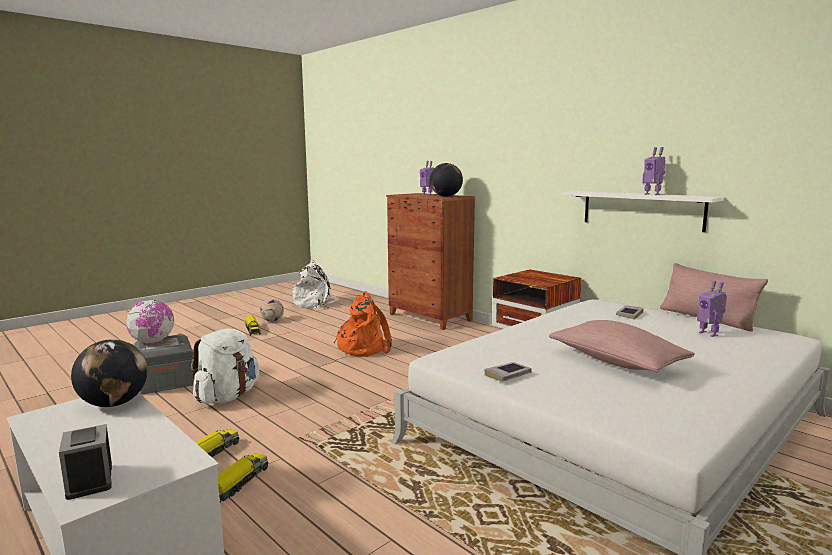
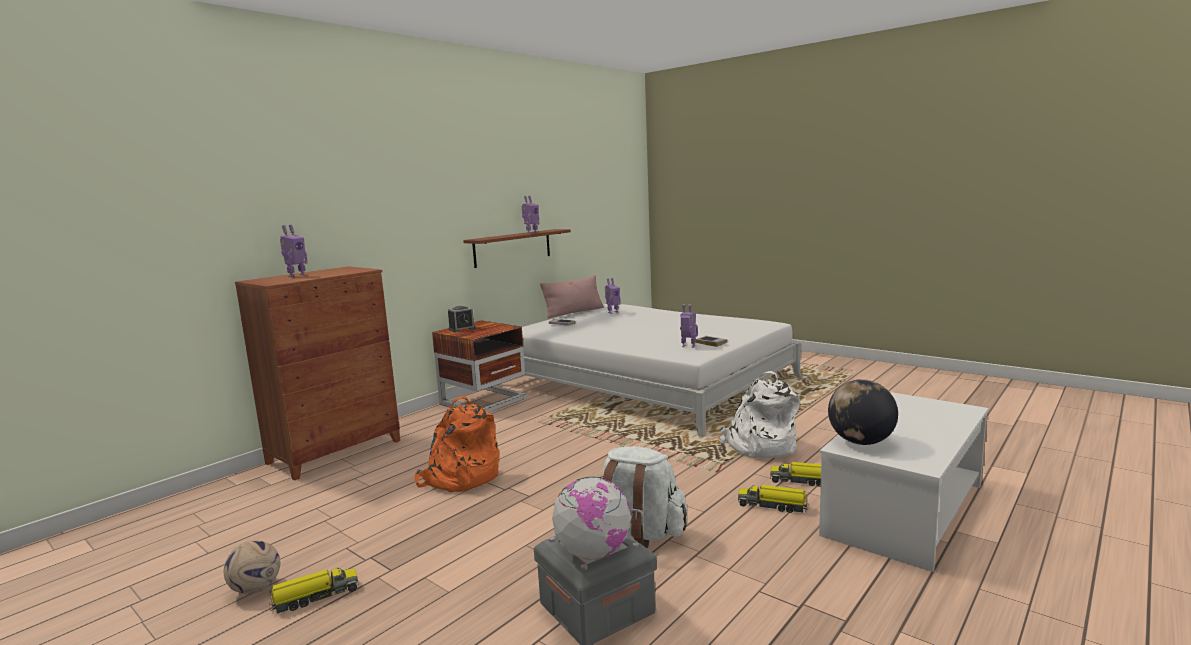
camera: 95 degrees left, 0 degrees up
alarm clock [59,424,112,500] -> alarm clock moved to [448,306,476,332]
white backpack [292,260,342,309] -> white backpack moved to [720,371,800,458]
globe [430,163,463,197] -> none
pink pillow [549,320,695,372] -> none
white shelf [563,191,724,232] -> brown shelf [463,229,571,268]
none -> toy robot [680,304,698,348]

